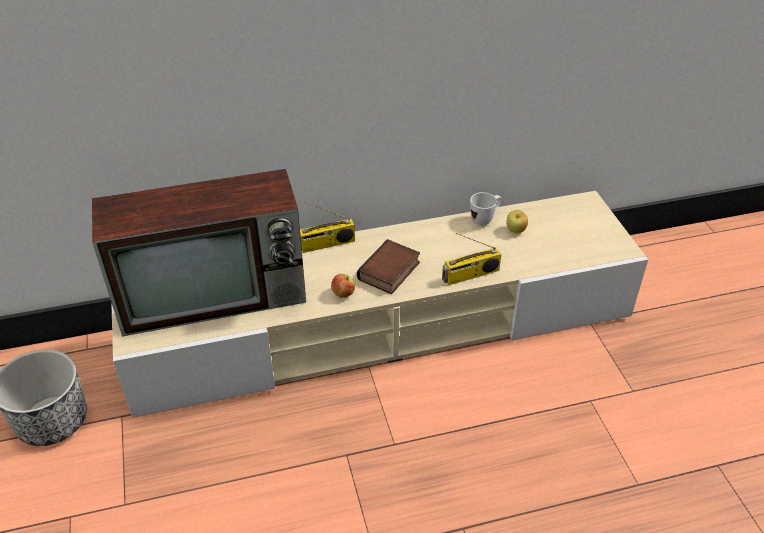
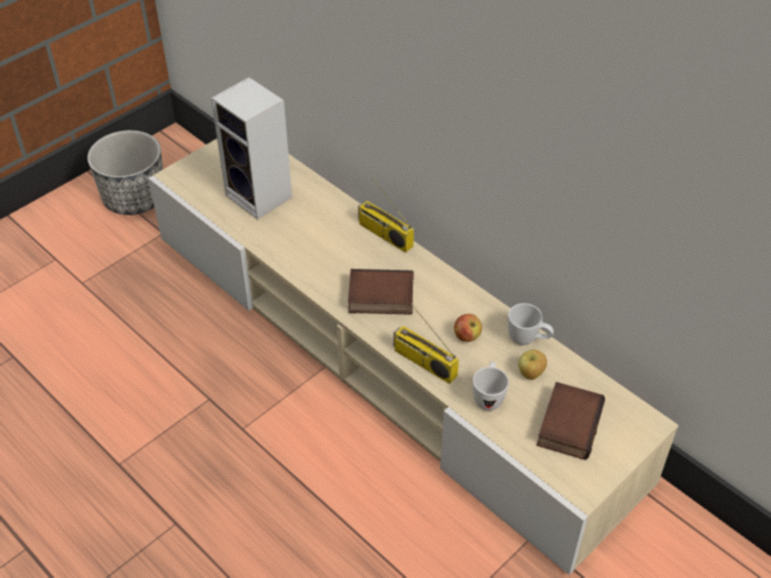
camera: 60 degrees right, 5 degrees up
television [92,169,306,336] -> speaker [211,77,292,220]
apple [331,274,355,298] -> apple moved to [454,314,482,342]
none -> white mug [473,362,509,411]
none -> book [537,382,605,460]

